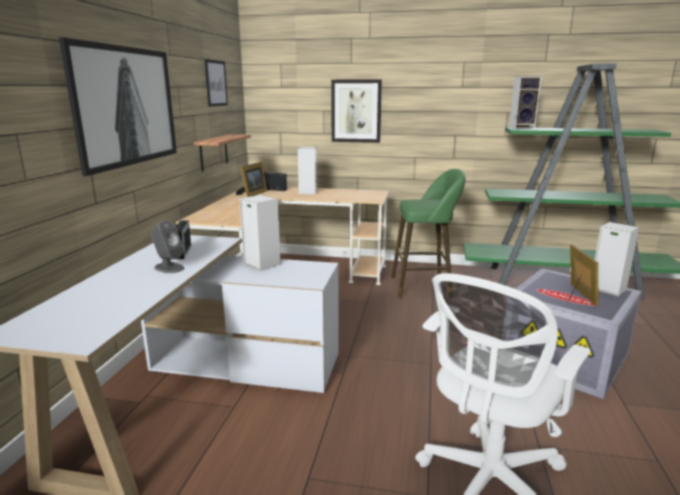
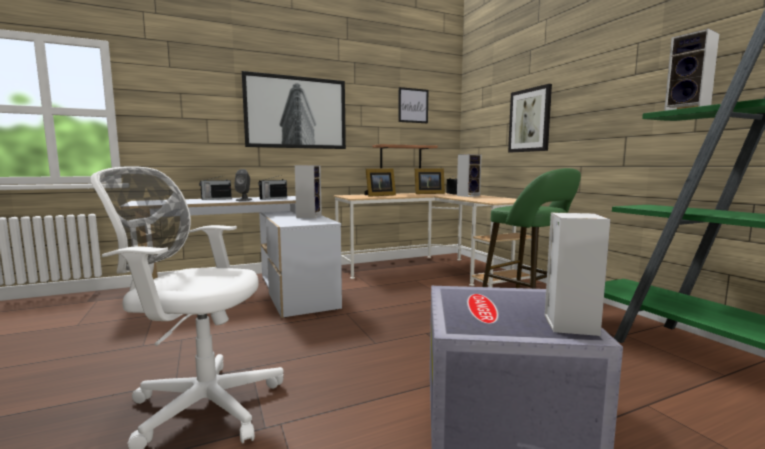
camera: 55 degrees right, 10 degrees down
picture frame [568,245,599,306] -> picture frame moved to [364,169,396,197]
none -> radio [199,175,232,200]

